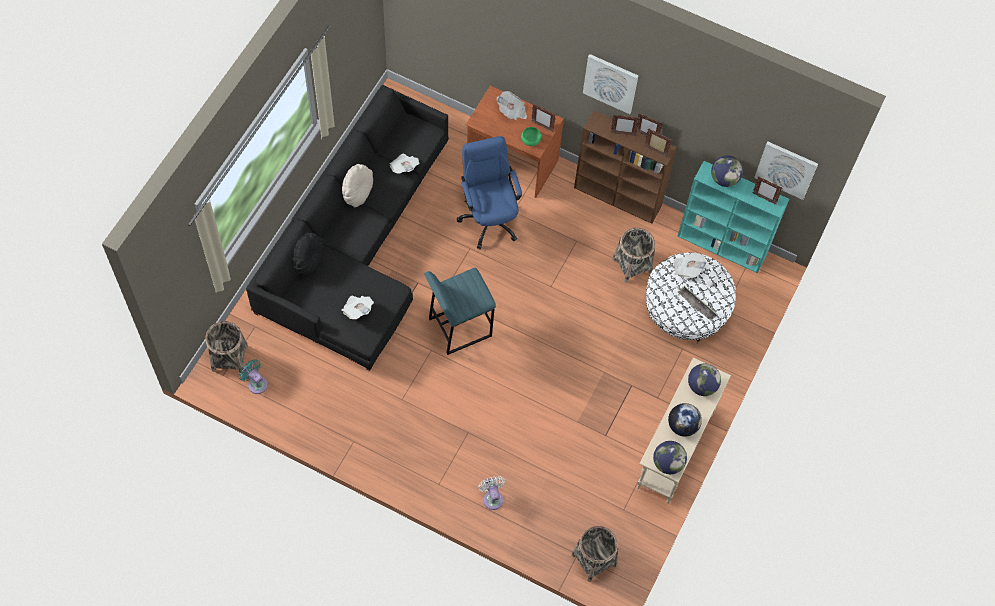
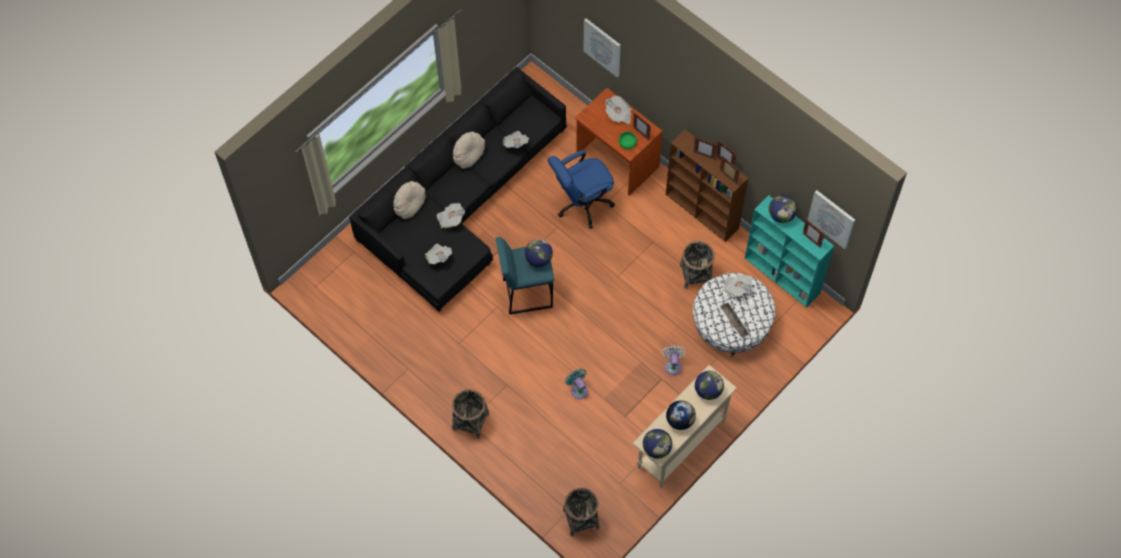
camera: 20 degrees right, 0 degrees up
basket [205,321,248,373] -> basket moved to [452,389,489,439]
turquoise fan [239,359,268,394] -> turquoise fan moved to [565,368,588,399]
black pillow [293,233,324,277] -> beige pillow [393,181,426,219]
blue office chair [457,136,522,249] -> blue office chair turned 120 degrees counterclockwise [547,150,615,229]
white fan [478,476,505,510] -> white fan moved to [662,345,686,375]
picture [583,54,638,114] -> picture moved to [583,18,621,77]
none -> newspaper [437,203,465,228]
none -> globe [525,239,553,267]

